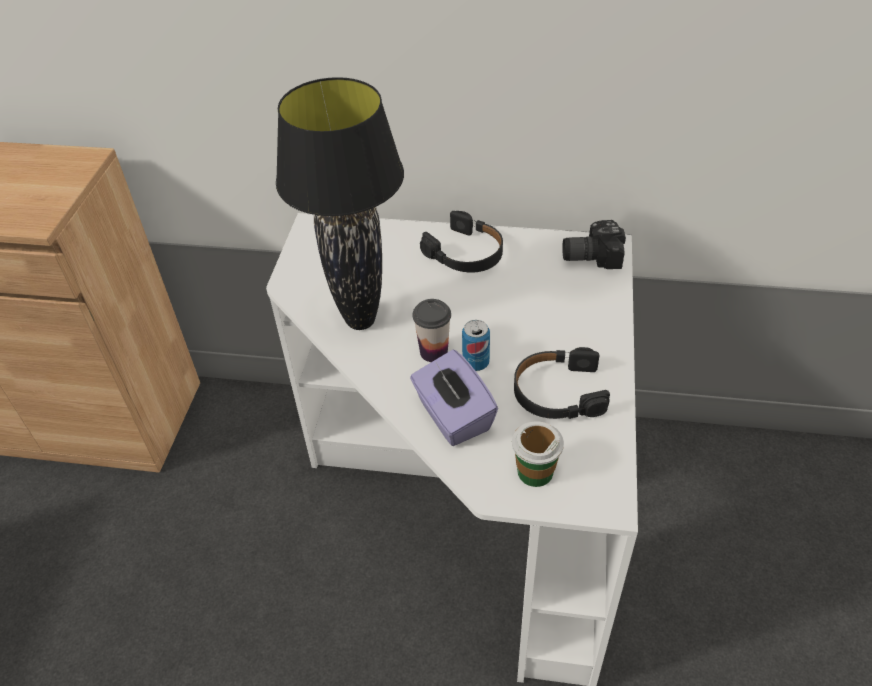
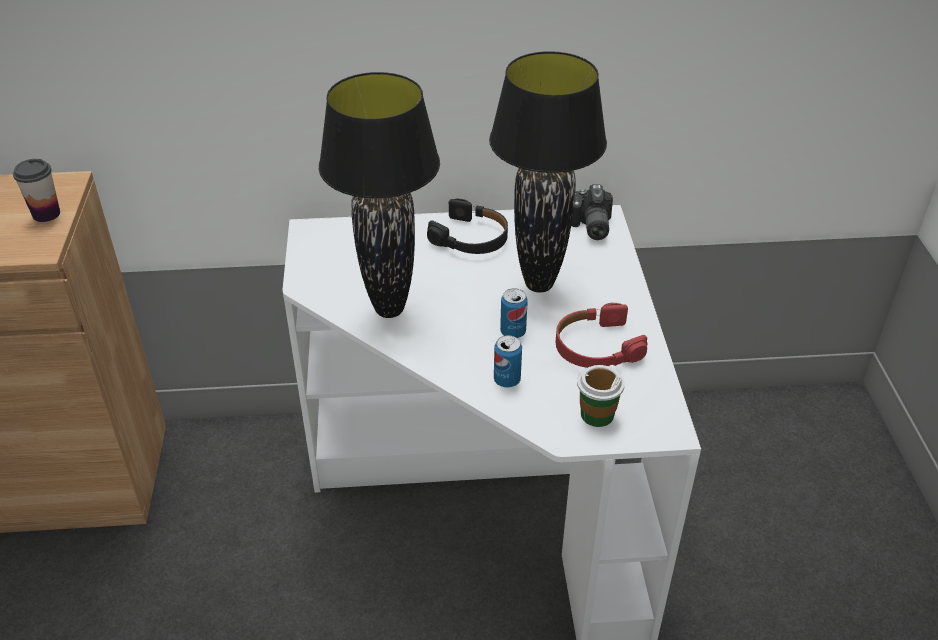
camera: 15 degrees left, 5 degrees down
purple tissue box [410,349,498,446] -> can [494,335,522,387]
cup [413,299,451,362] -> cup moved to [13,159,60,222]
black headphones [514,347,610,419] -> red headphones [556,303,647,368]
camera [562,220,626,269] -> camera turned 75 degrees counterclockwise [571,184,613,240]
none -> black table lamp [489,51,607,293]

